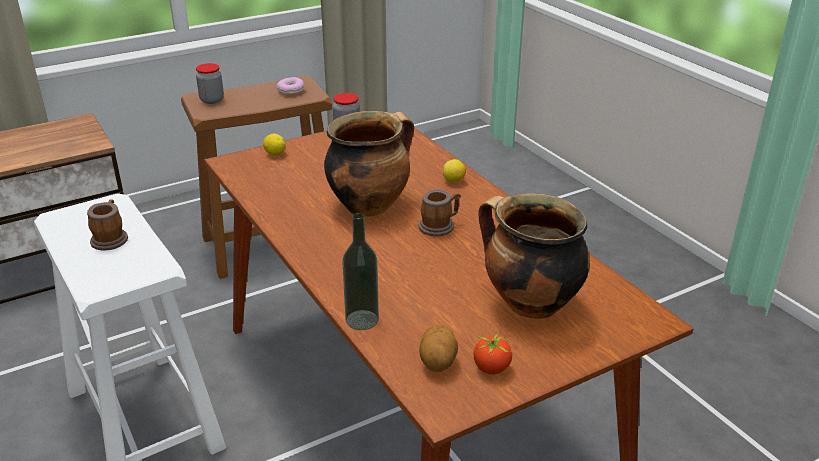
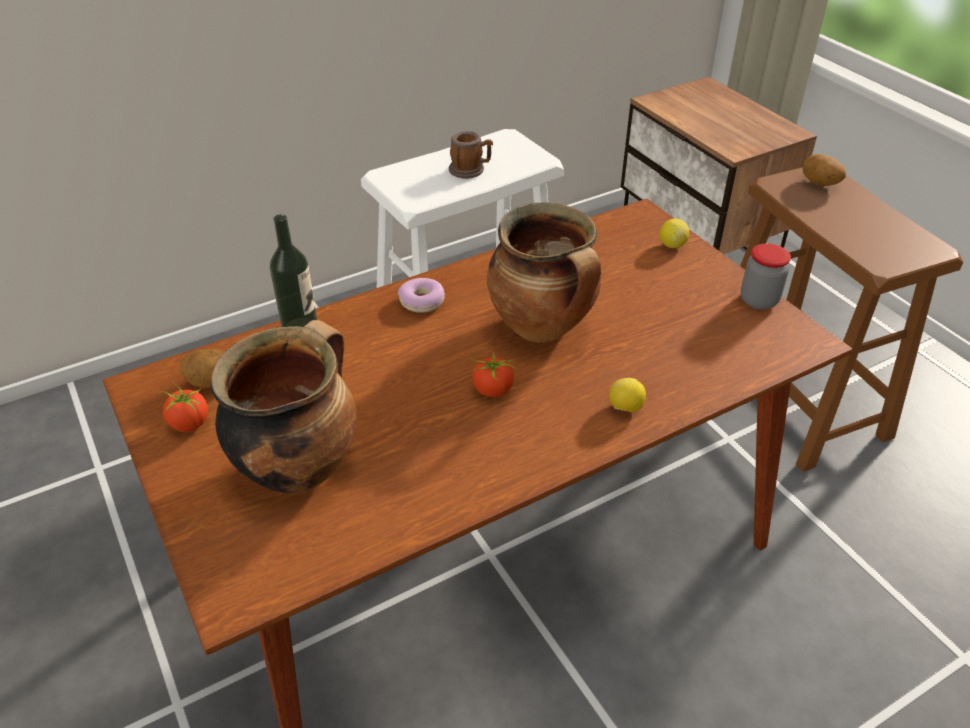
camera: 90 degrees right, 10 degrees up
jar [196,63,224,104] -> potato [802,154,846,186]
donut [276,77,304,95] -> donut moved to [398,278,445,313]
mug [419,189,461,236] -> tomato [470,352,516,397]

